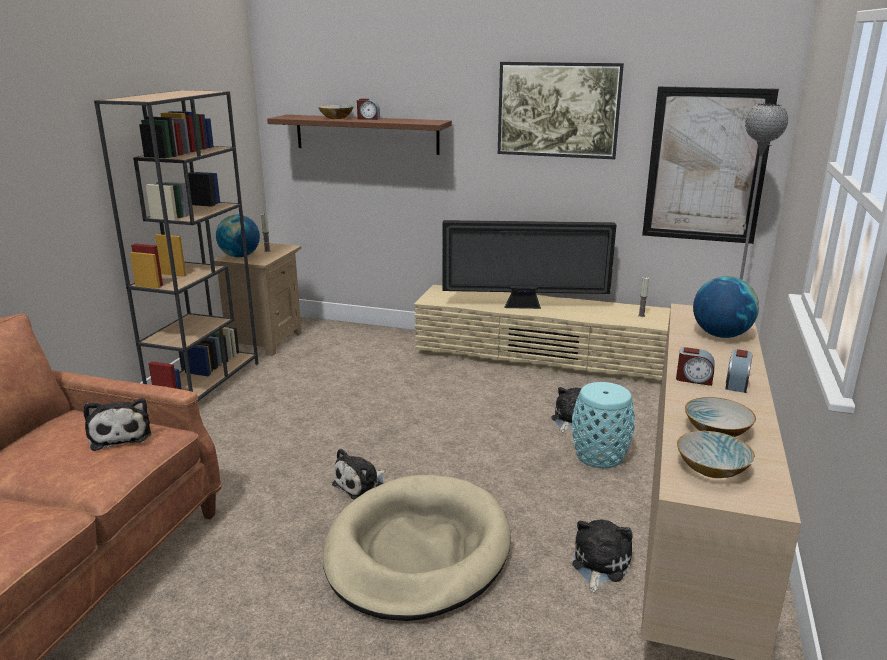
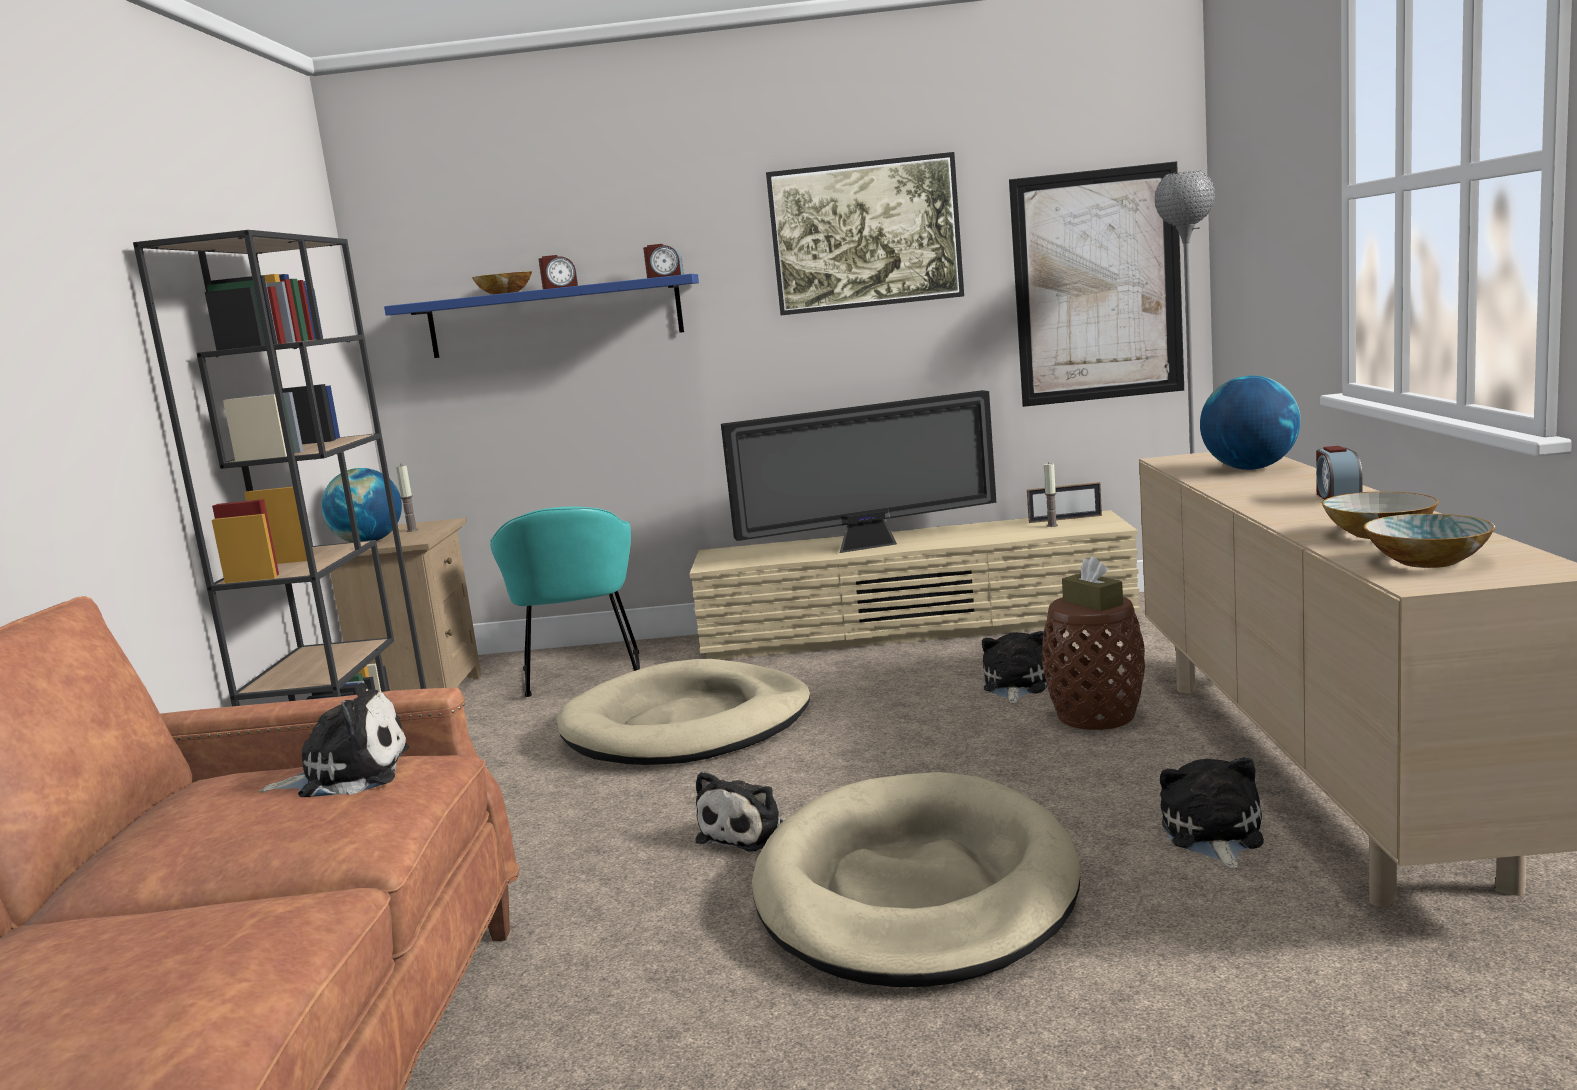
camera: 15 degrees left, 10 degrees down
plush toy [83,398,151,451] -> plush toy turned 60 degrees counterclockwise [259,683,409,797]
brown shelf [267,115,452,155] -> blue shelf [384,274,699,358]
turquoise stool [572,382,635,468] -> brown stool [1042,597,1145,730]
alarm clock [676,347,715,386] -> alarm clock moved to [643,244,684,278]
none -> turquoise armchair [490,507,640,697]
none -> beige dog bed [557,659,810,765]
none -> picture frame [1027,482,1102,523]
none -> brown tissue box [1062,557,1123,611]

